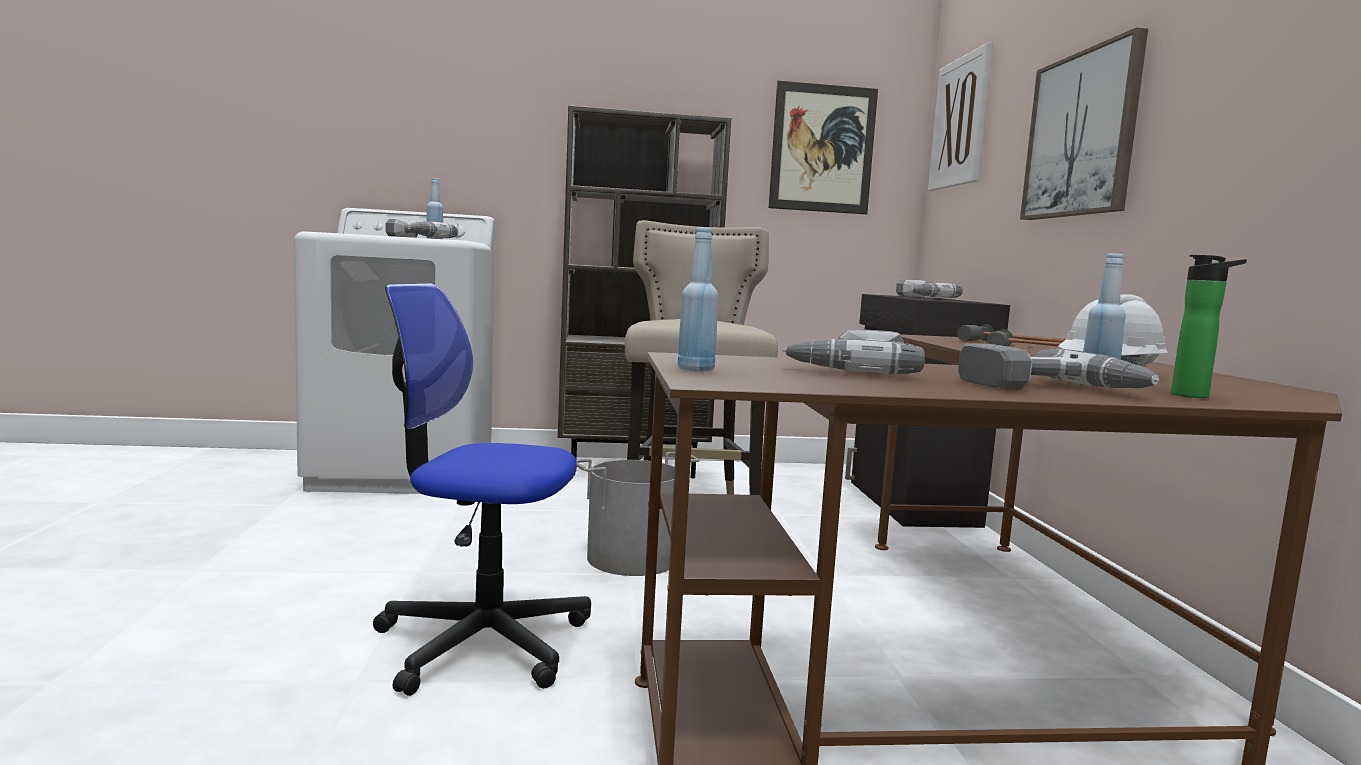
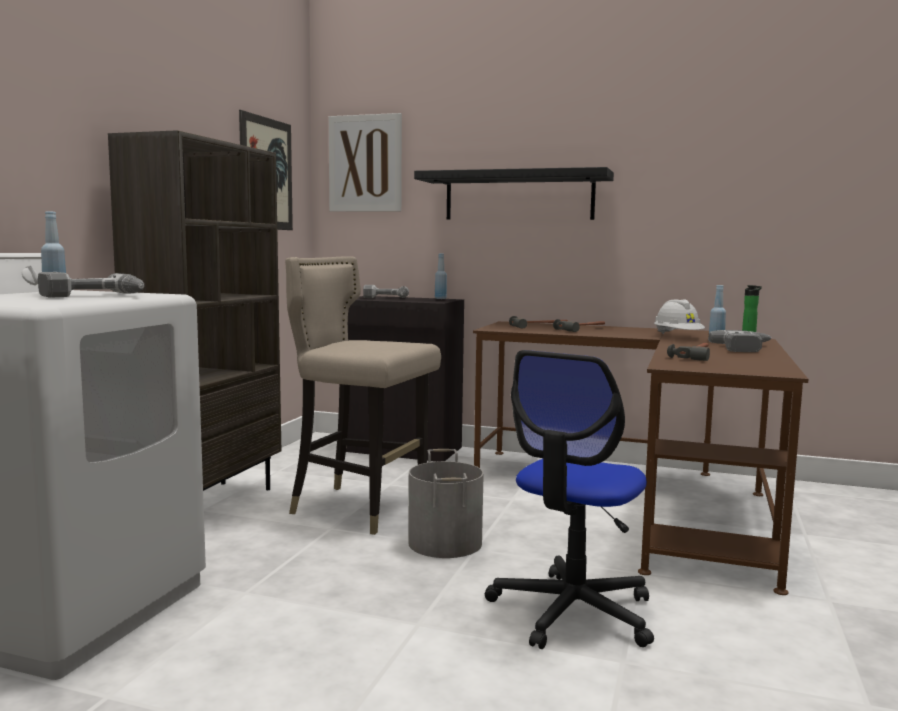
camera: 65 degrees left, 0 degrees up
blue bottle [678,227,718,372] -> blue bottle moved to [435,254,447,299]
power drill [783,329,925,374] -> hammer [667,343,710,361]
picture [1020,28,1148,220] -> black shelf [414,167,614,220]

